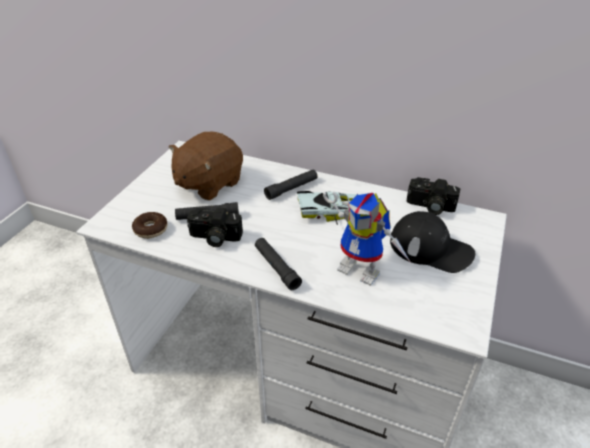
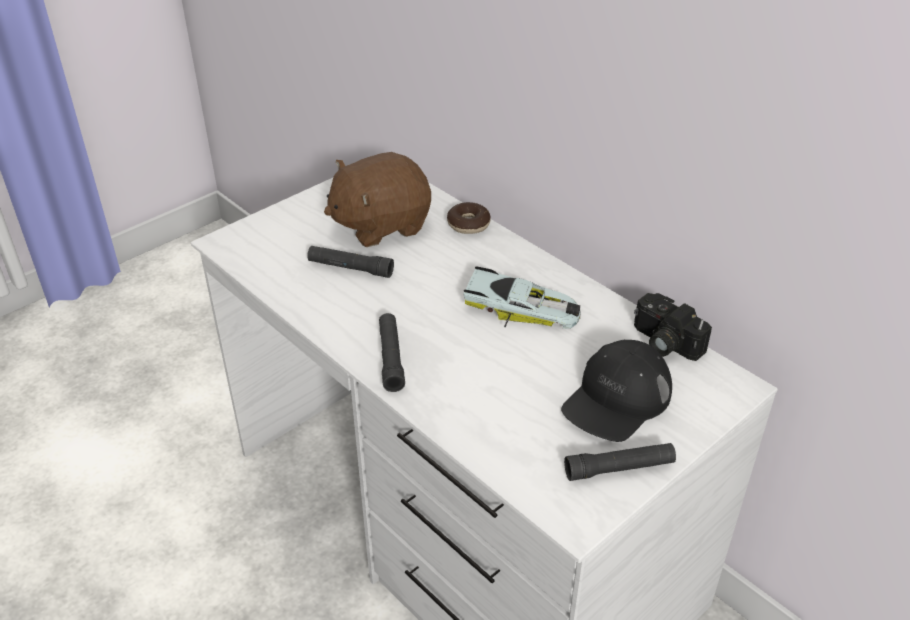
camera: 25 degrees right, 0 degrees up
donut [132,212,168,239] -> donut moved to [447,202,491,234]
camera [187,207,243,247] -> none
black flashlight [264,169,318,200] -> black flashlight moved to [564,443,676,481]
toy robot [323,191,411,286] -> none
black cap [390,211,475,273] -> black cap turned 75 degrees clockwise [561,340,672,442]

